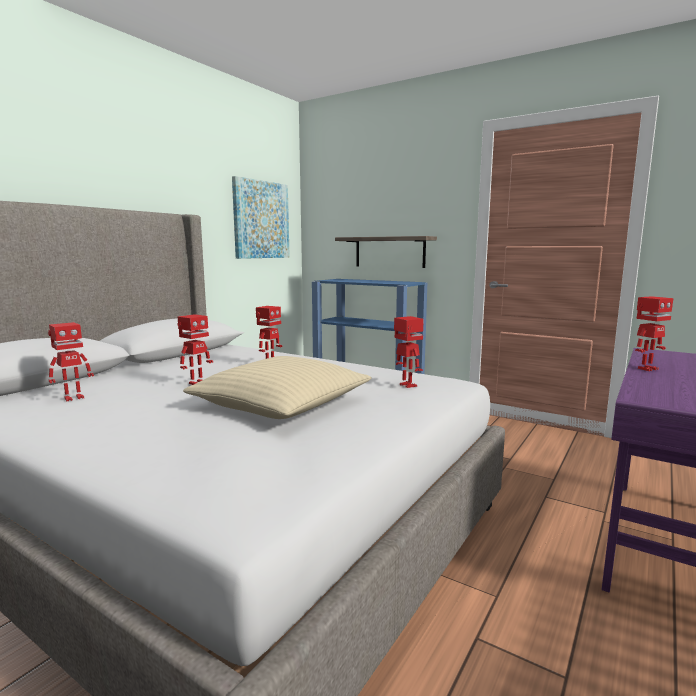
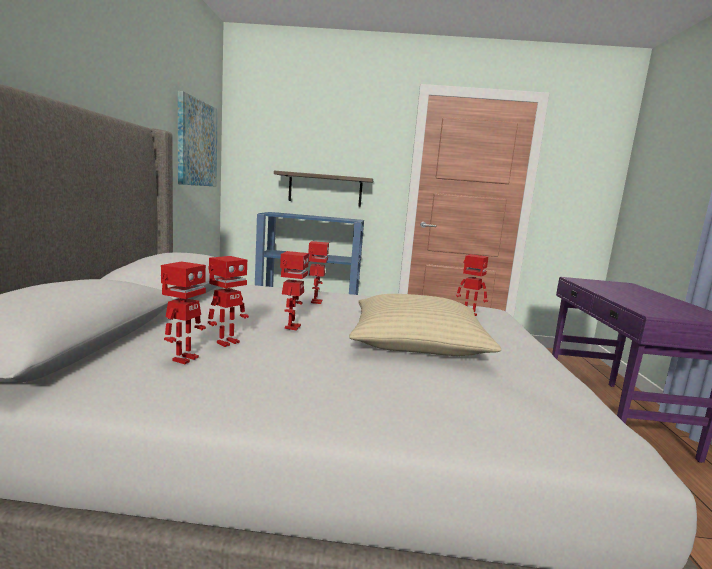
camera: 30 degrees left, 0 degrees up
toy robot [635,296,674,371] -> toy robot moved to [208,256,249,347]

